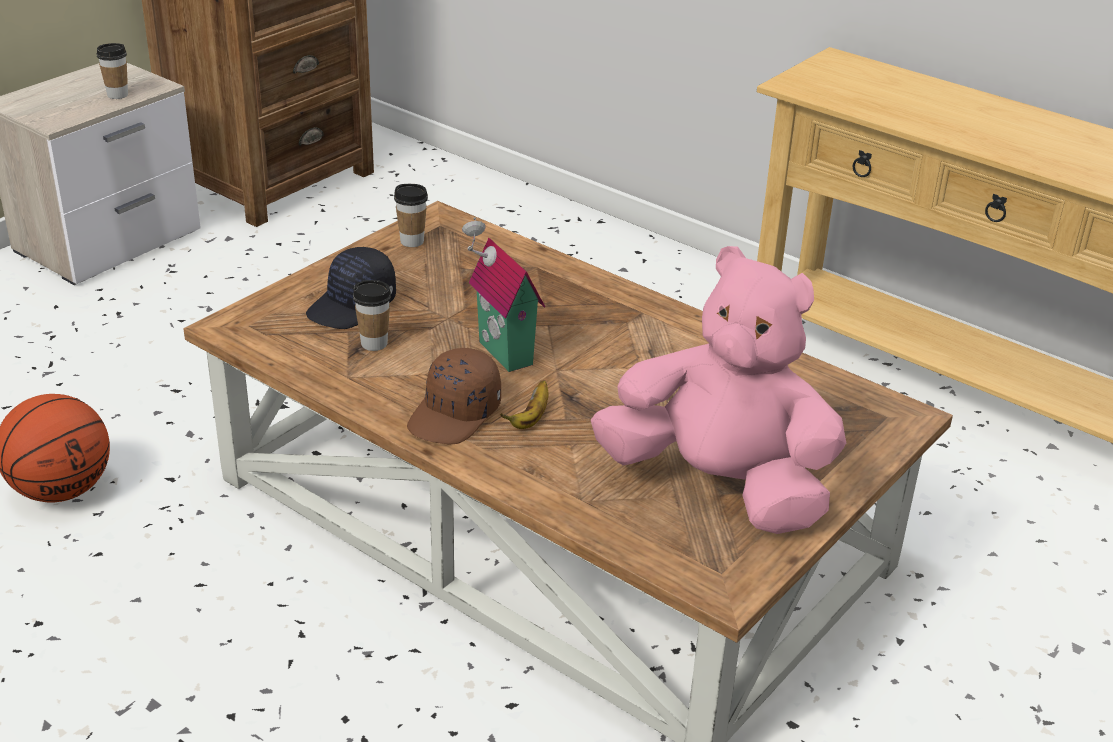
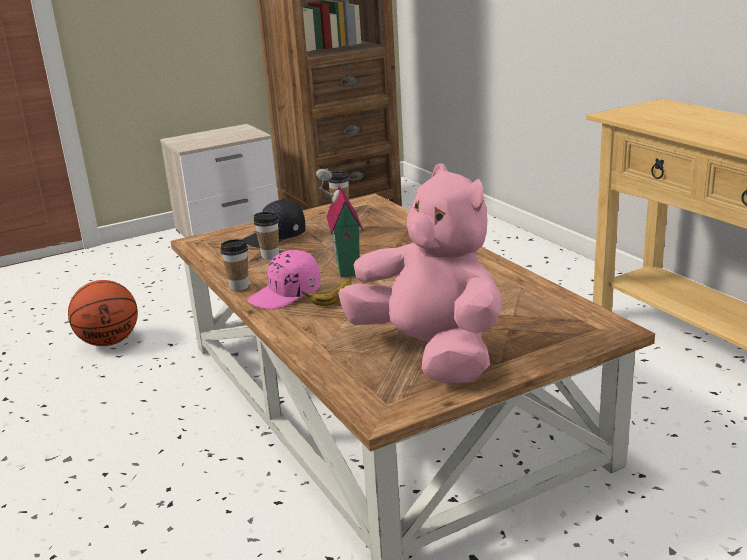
camera: 25 degrees right, 10 degrees down
cup [97,43,128,99] -> cup moved to [220,239,249,291]
brown cap [407,348,501,444] -> pink cap [247,250,321,310]

